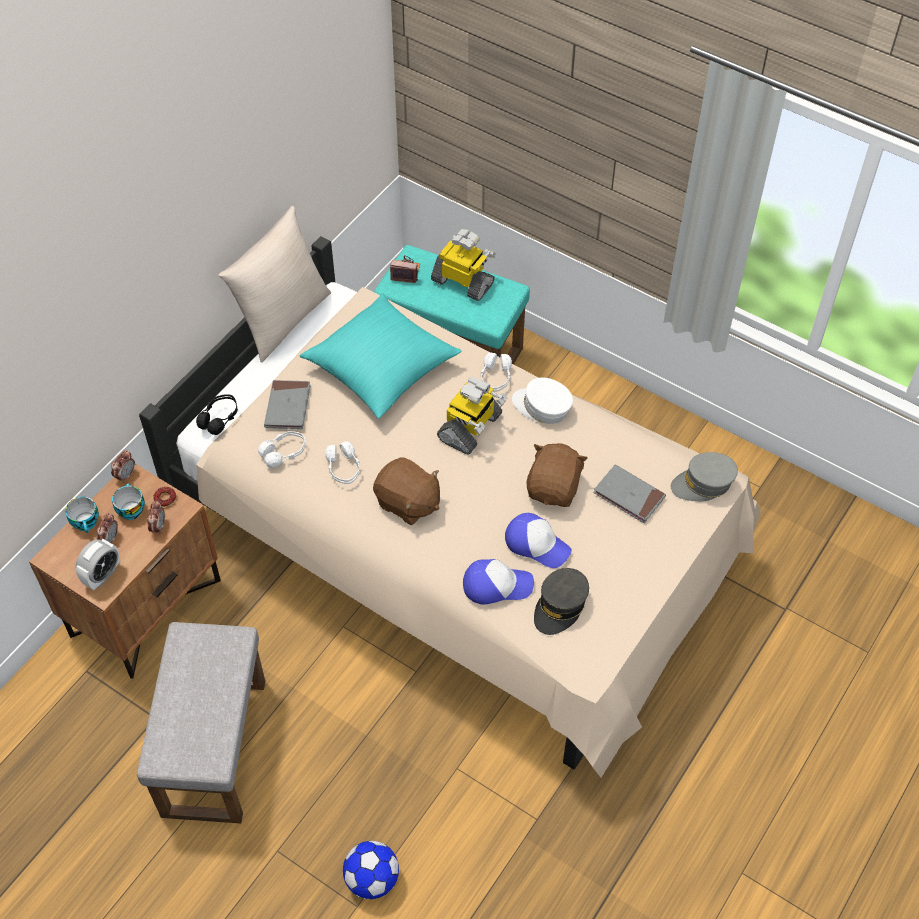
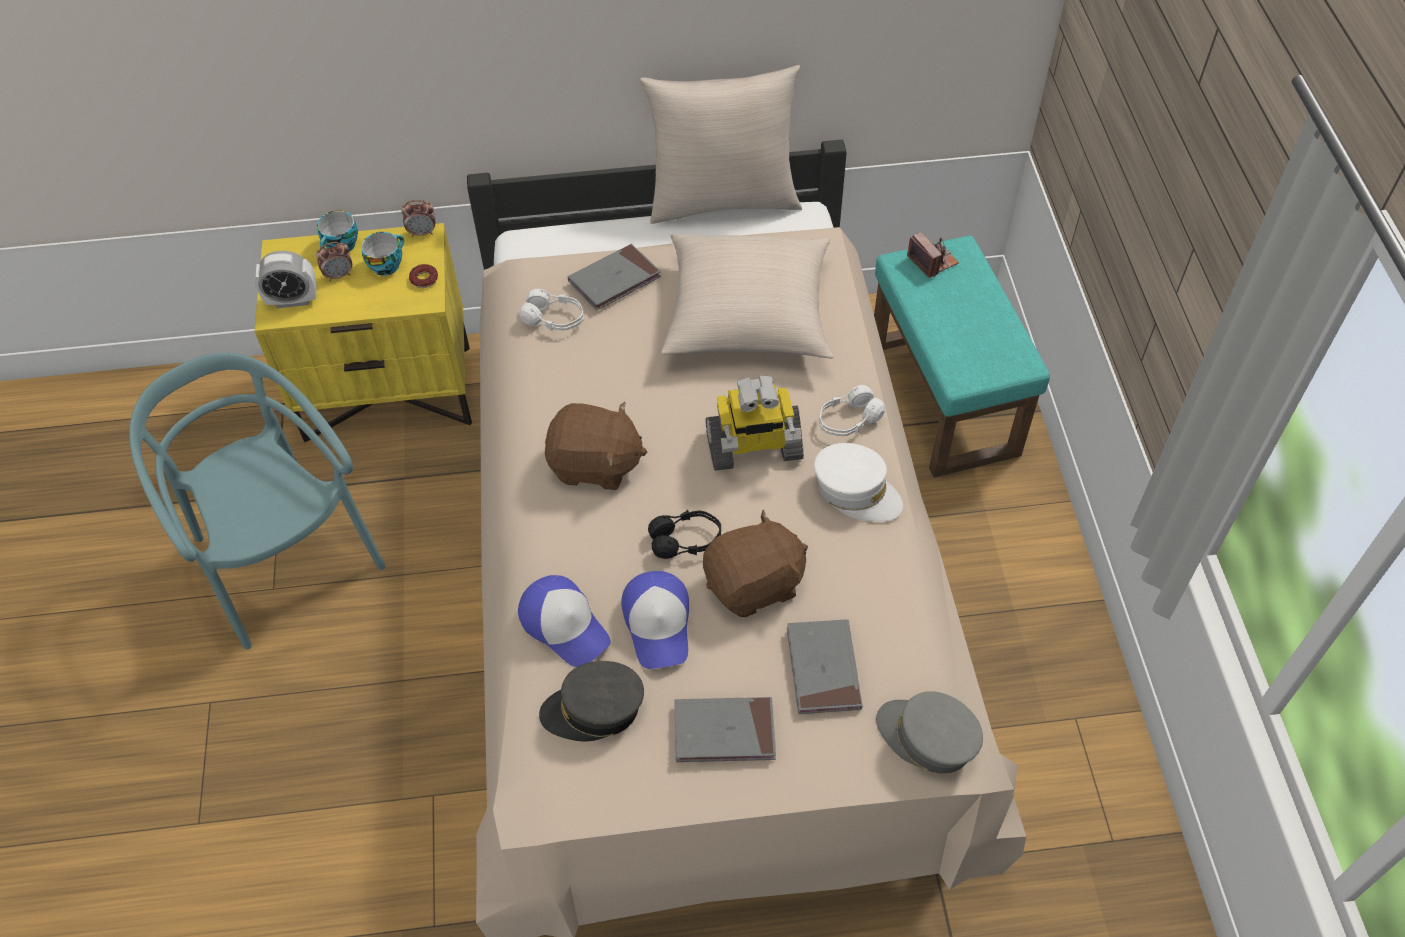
camera: 50 degrees right, 0 degrees up
brown nightstand [29,464,221,678] -> yellow nightstand [254,223,472,442]
grey ottoman [137,622,265,823] -> turquoise chair [129,353,386,649]
alarm clock [147,500,165,534] -> none
black headphones [196,394,238,435] -> black headphones moved to [648,510,721,559]
turquoise pillow [300,293,462,419] -> beige pillow [661,234,833,358]
white headphones [325,441,360,484] -> none
football [343,841,399,899] -> none
brown plush toy [373,457,440,525] -> brown plush toy turned 75 degrees counterclockwise [545,402,647,490]
toy robot [431,229,496,301] -> none
white cap [512,377,573,424] -> white cap turned 135 degrees clockwise [814,443,903,522]
none -> grey book [675,697,776,762]

